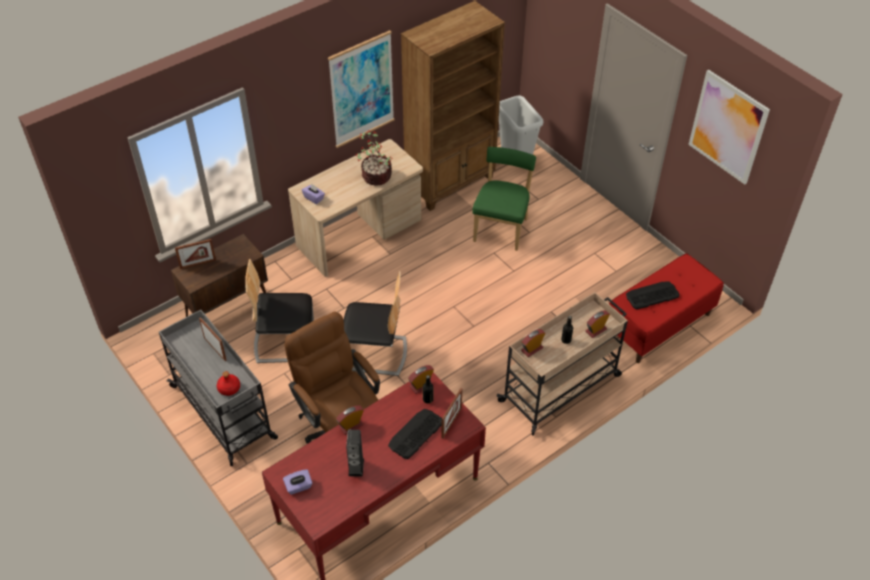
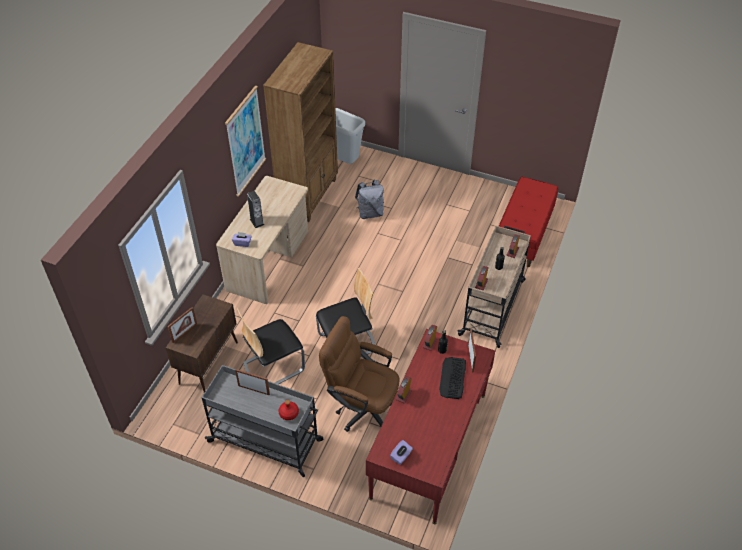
camera: 30 degrees left, 0 degrees up
speaker [346,430,364,477] -> speaker moved to [247,191,264,228]
potted plant [357,130,392,186] -> none
green chair [473,147,536,251] -> grey backpack [355,180,384,219]
keyboard [626,281,679,310] -> none
picture [688,70,770,185] -> none

